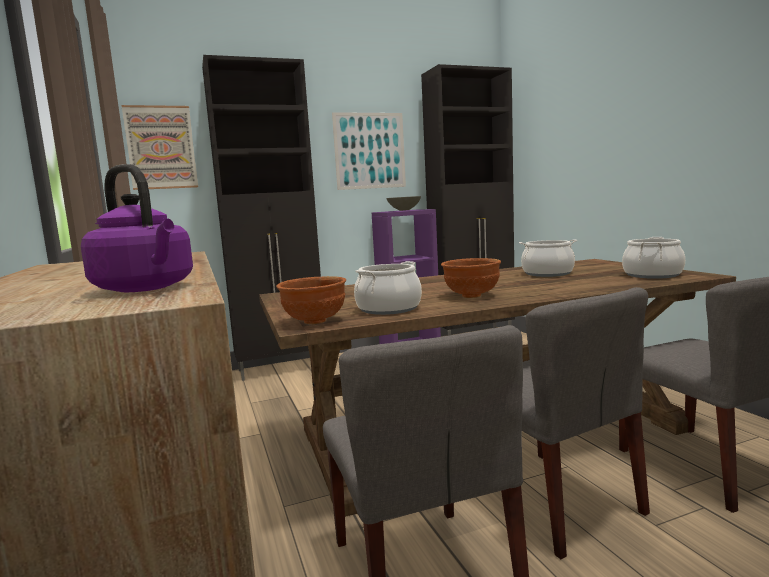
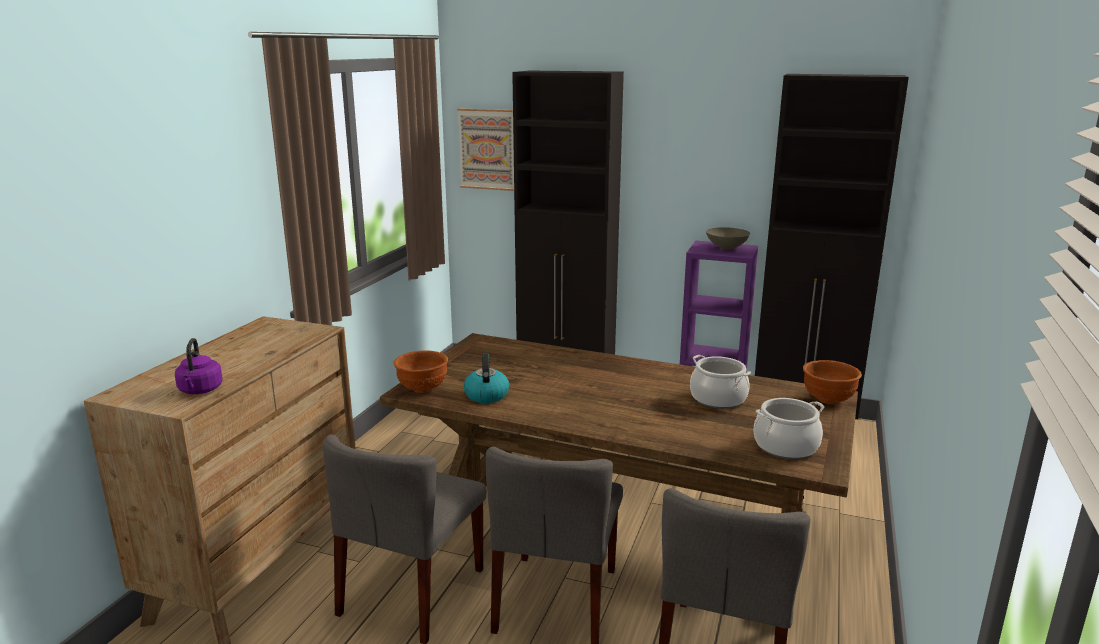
camera: 40 degrees right, 10 degrees up
picture [332,112,406,190] -> none
cooking pot [354,261,422,315] -> kettle [464,354,509,403]
brown bowl [441,258,501,298] -> brown bowl moved to [803,360,862,404]

